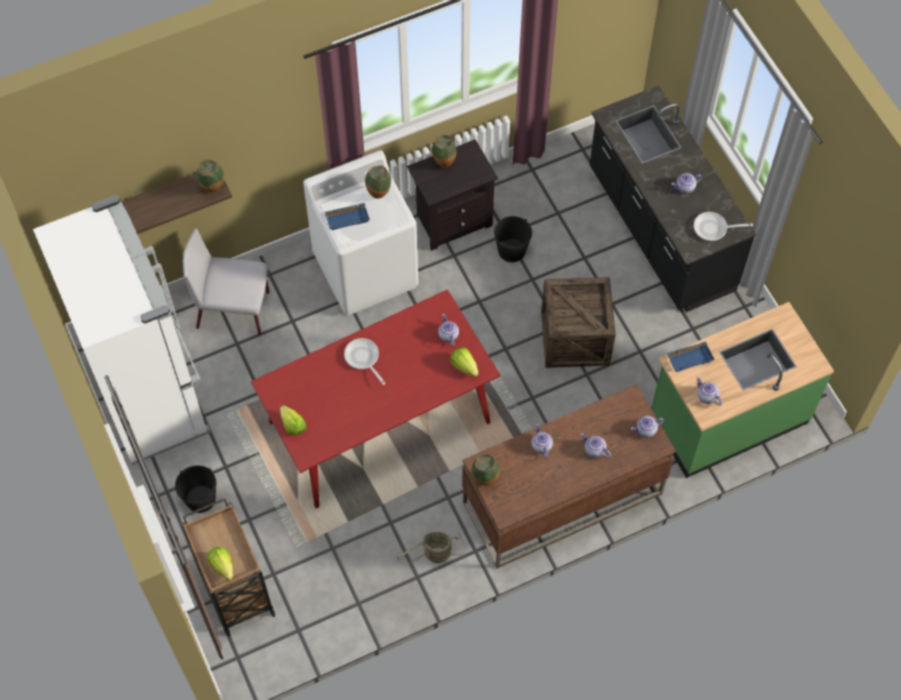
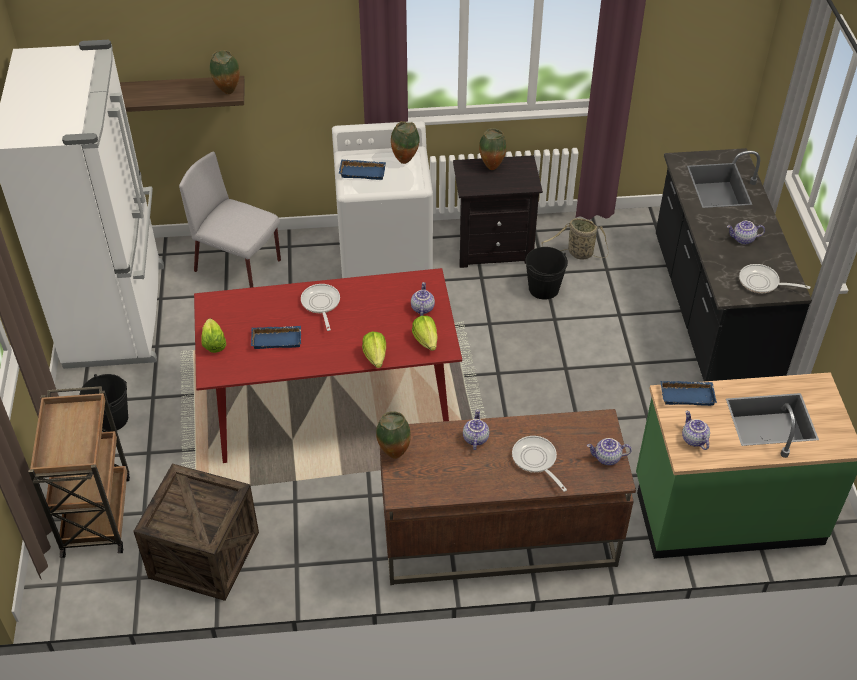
camera: 20 degrees right, 15 degrees down
lettuce [208,547,233,580] -> lettuce moved to [362,331,386,368]
basket [397,532,465,564] -> basket moved to [541,218,608,259]
crate [541,277,616,368] -> crate moved to [133,463,259,601]
teapot [581,433,611,458] -> frying pan [512,436,567,492]
none -> blue tray [251,326,301,349]

